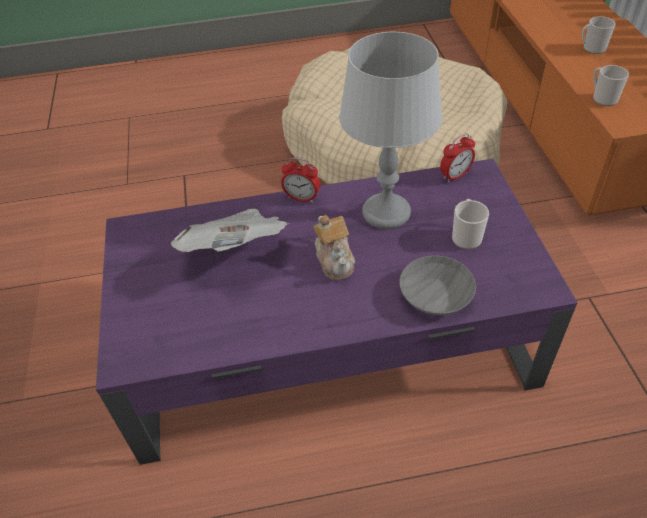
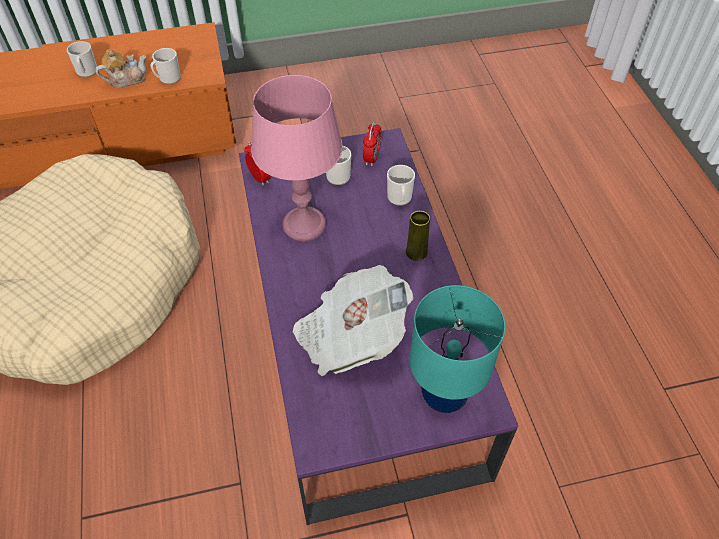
camera: 95 degrees left, 5 degrees up
alarm clock [281,157,320,203] -> alarm clock moved to [363,121,381,167]
teapot [313,215,355,280] -> teapot moved to [96,49,147,88]
grey table lamp [339,32,443,229] -> pink table lamp [251,75,343,241]
grey bowl [399,256,476,315] -> mug [387,165,415,206]
none -> yellow vase [406,211,430,261]
none -> turquoise table lamp [410,285,505,413]

